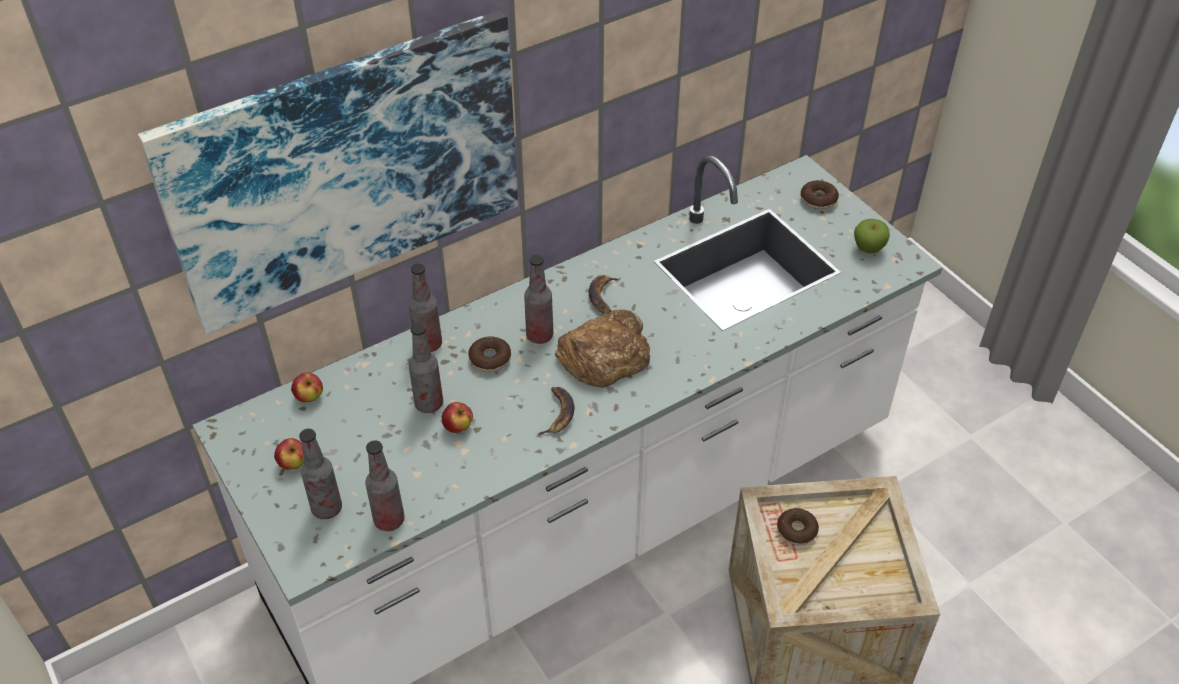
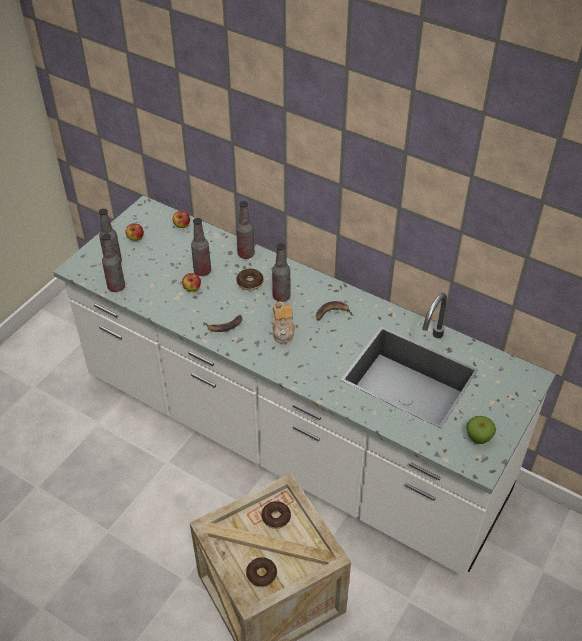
camera: 65 degrees right, 0 degrees up
picture [138,10,518,334] -> none
bread [555,309,650,387] -> teapot [272,301,295,344]
donut [800,180,839,209] -> donut moved to [246,557,277,587]

